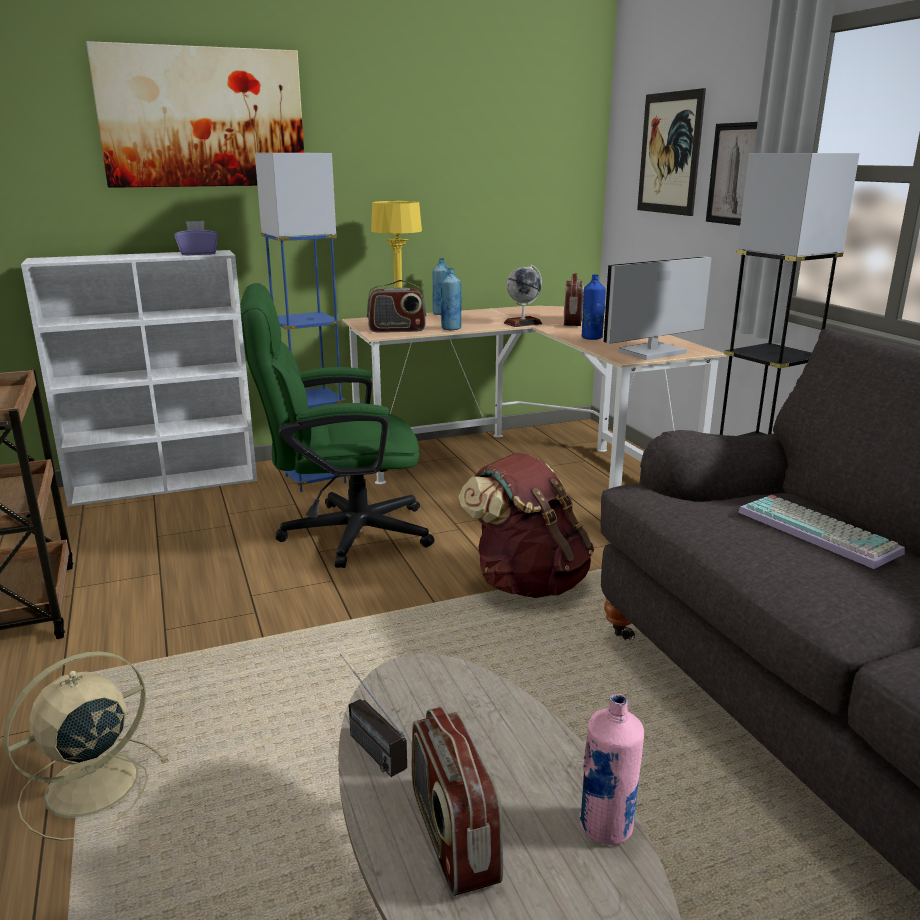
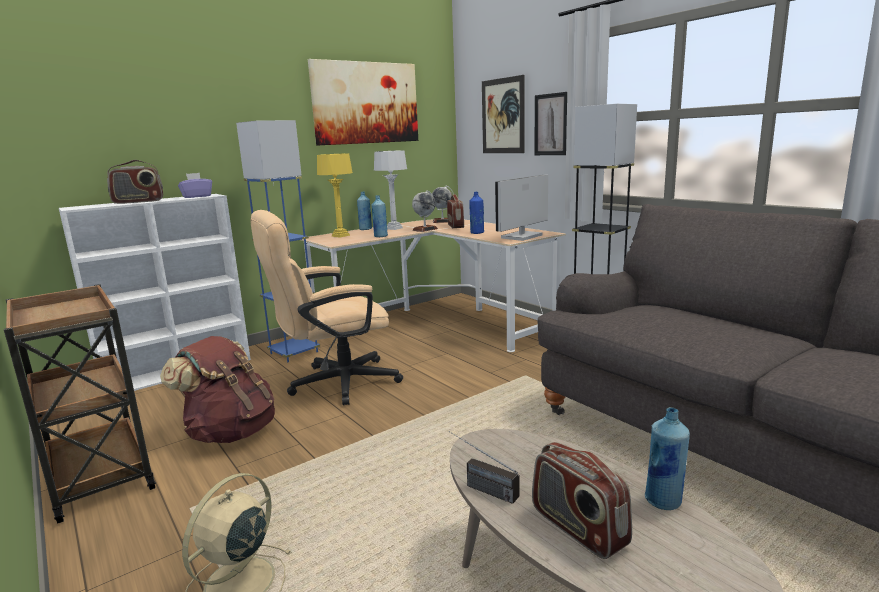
camera: 15 degrees left, 5 degrees down
picture [86,41,304,188] -> picture moved to [308,59,418,146]
green office chair [241,283,435,568] -> beige office chair [250,210,403,405]
radio [367,280,426,333] -> radio moved to [107,160,163,204]
brown backpack [458,453,594,598] -> brown backpack moved to [160,336,275,443]
pink bottle [579,694,644,845] -> blue bottle [645,407,690,510]
keyboard [738,495,905,569] -> none
none -> grey table lamp [374,150,407,230]
none -> globe [432,186,454,223]

